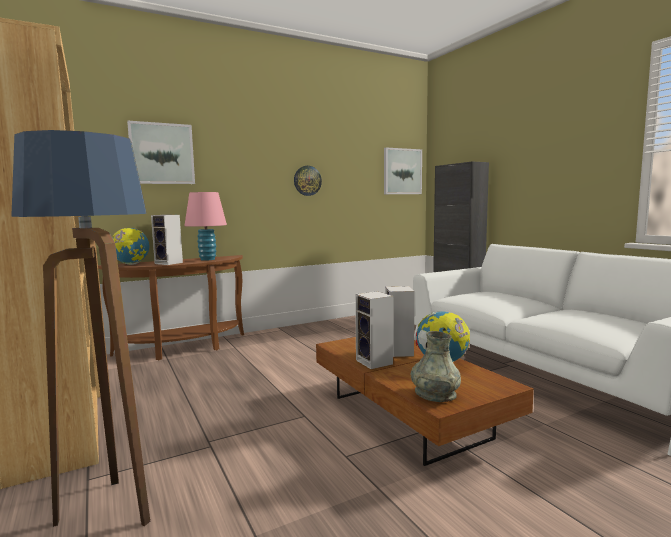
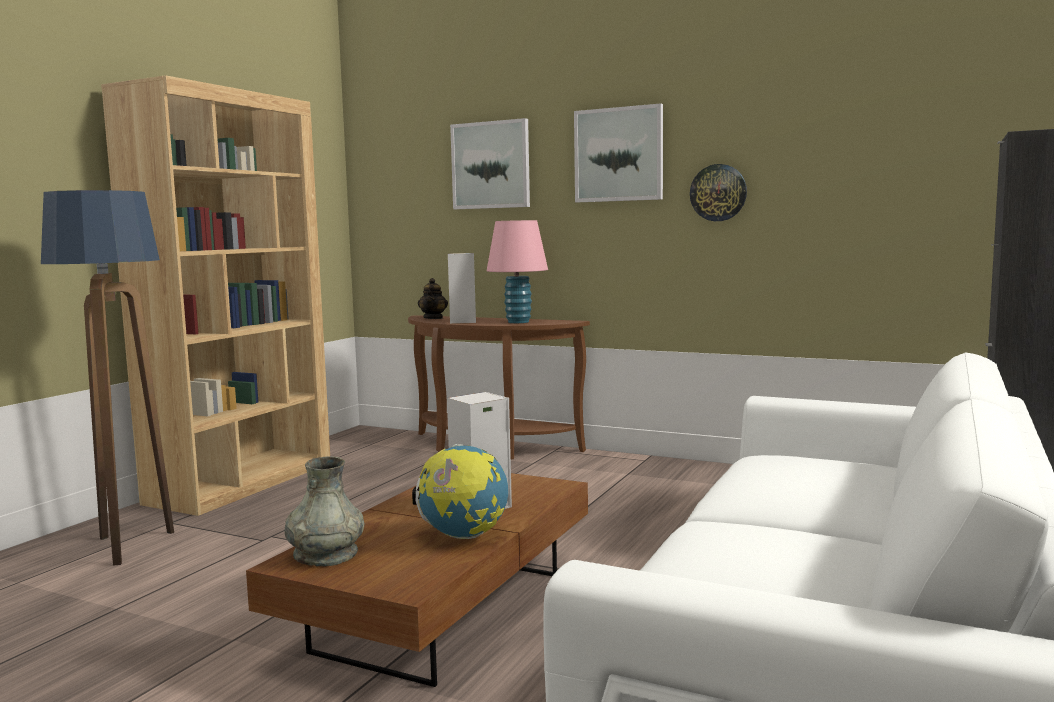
camera: 55 degrees right, 0 degrees up
globe [112,228,149,265] -> teapot [418,278,448,319]
speaker [355,291,393,369] -> none
picture [384,147,422,194] -> picture moved to [574,103,663,202]

